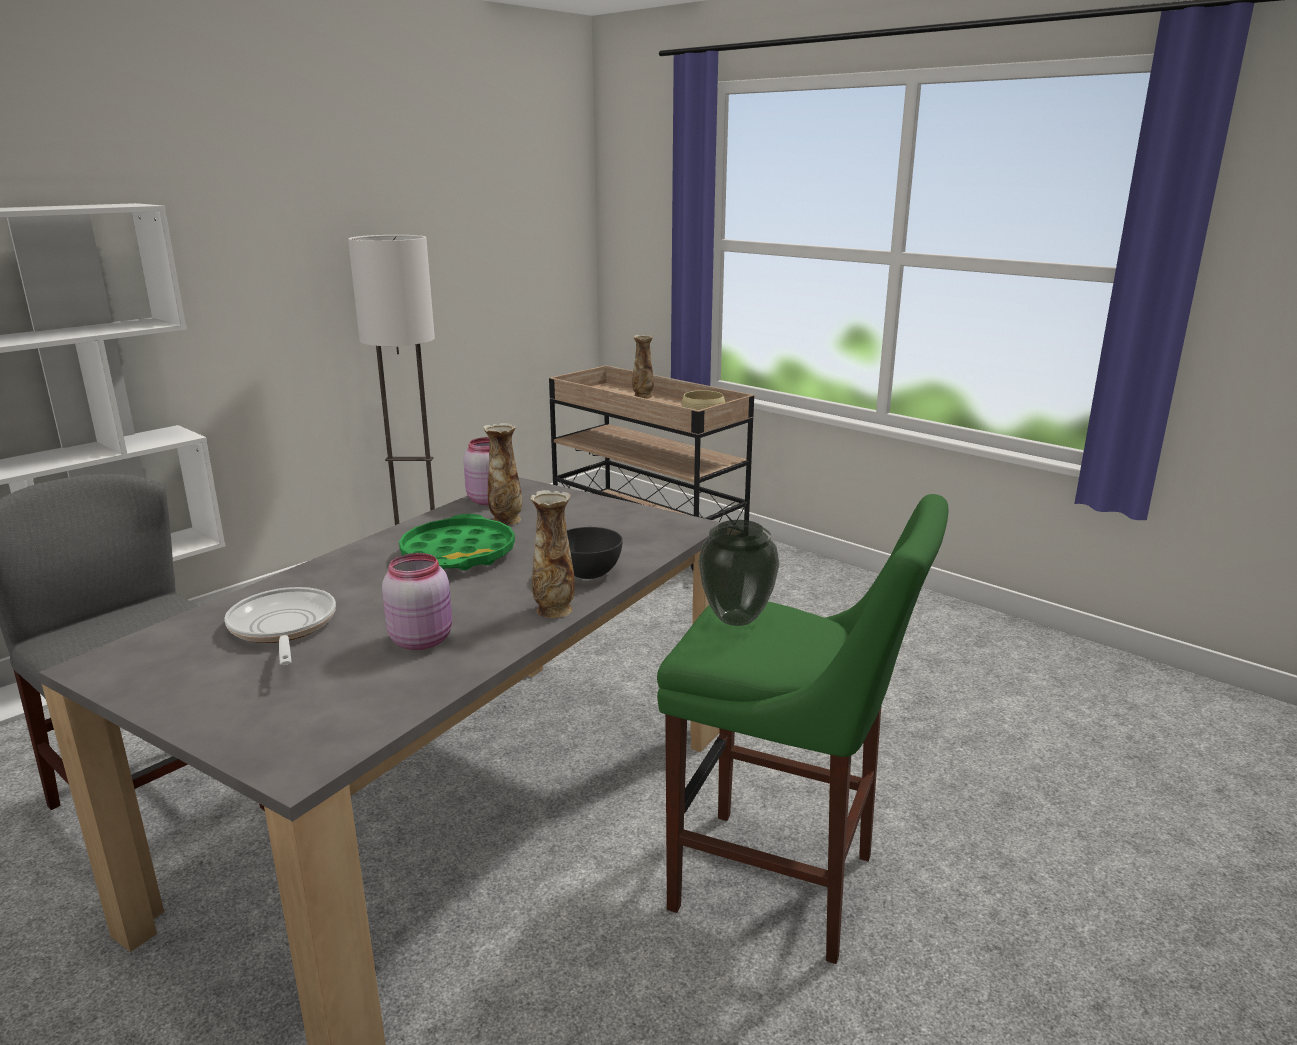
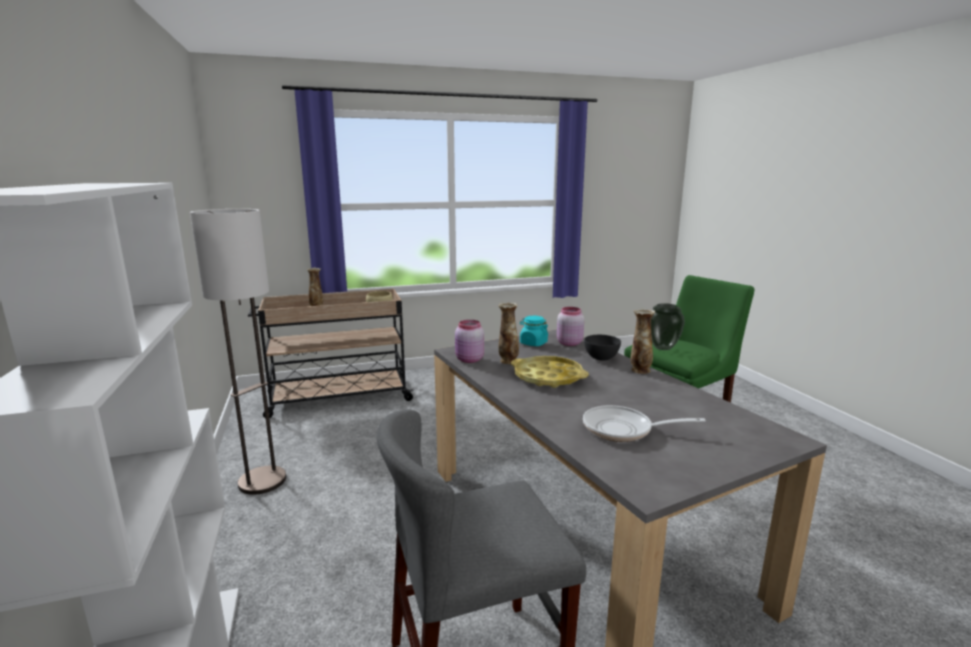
camera: 60 degrees left, 5 degrees down
pink jar [382,553,452,650] -> pink jar moved to [557,307,584,346]
green tray [399,514,515,570] -> yellow tray [511,356,589,388]
none -> turquoise jar [520,316,548,346]

